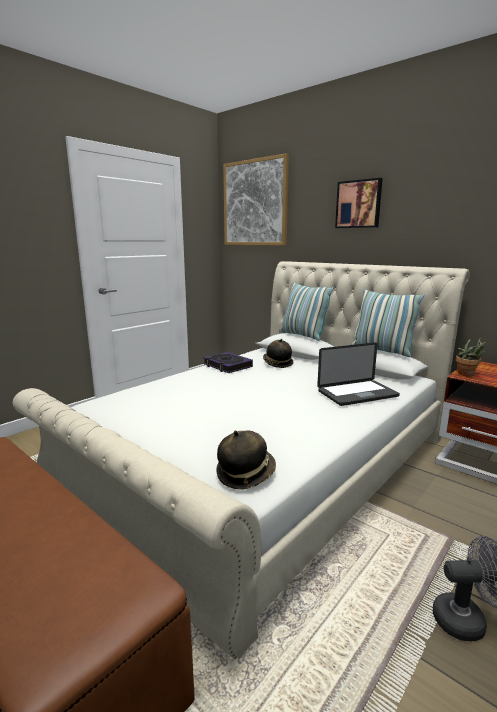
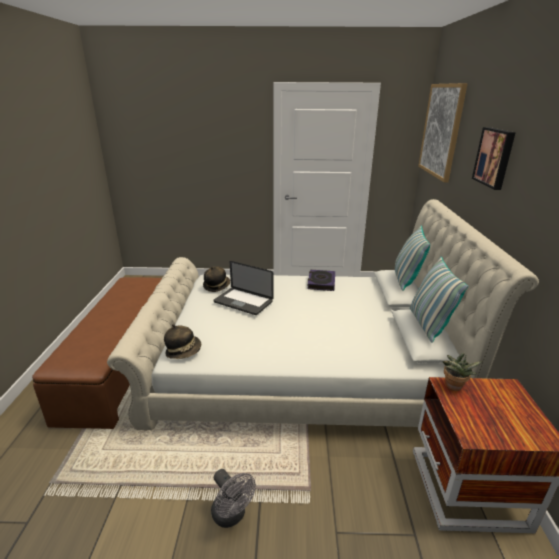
camera: 50 degrees right, 10 degrees up
hat [263,339,293,368] -> hat moved to [203,266,230,292]
laptop [317,343,400,406] -> laptop moved to [214,261,273,315]

